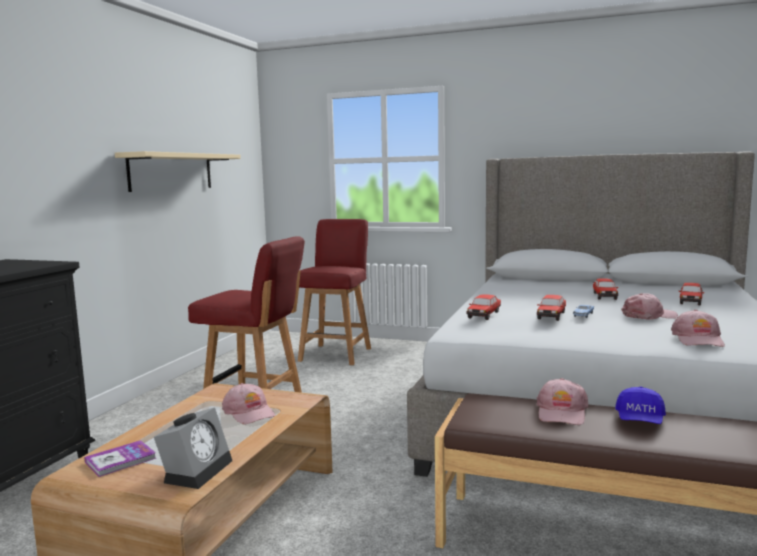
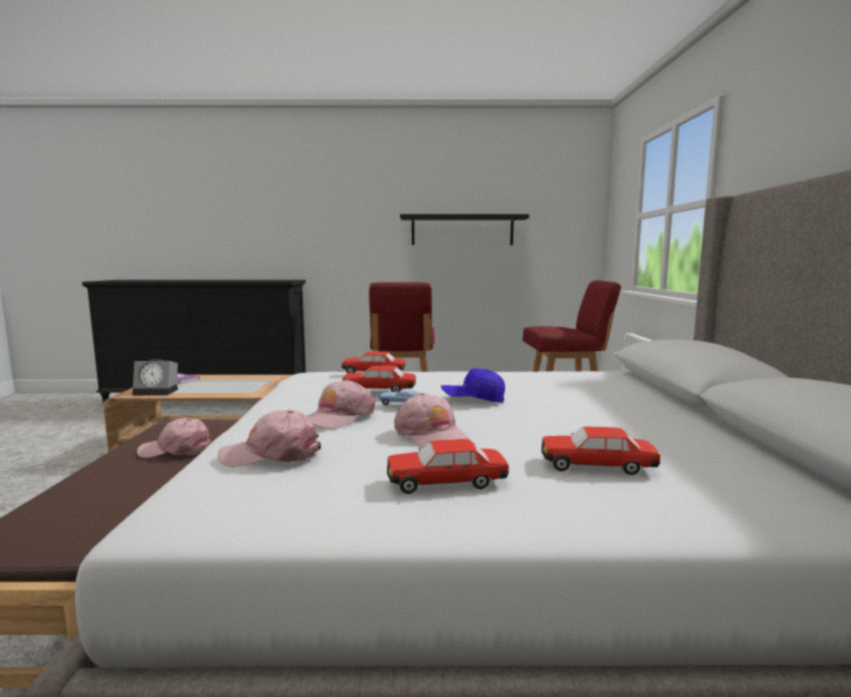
camera: 70 degrees right, 0 degrees up
beige shelf [115,151,241,192] -> black shelf [400,214,529,245]
pink cap [222,383,276,424] -> pink cap moved to [307,379,375,429]
toy car [593,278,618,300] -> toy car moved to [387,439,509,494]
blue cap [615,387,666,424] -> blue cap moved to [441,368,505,403]

